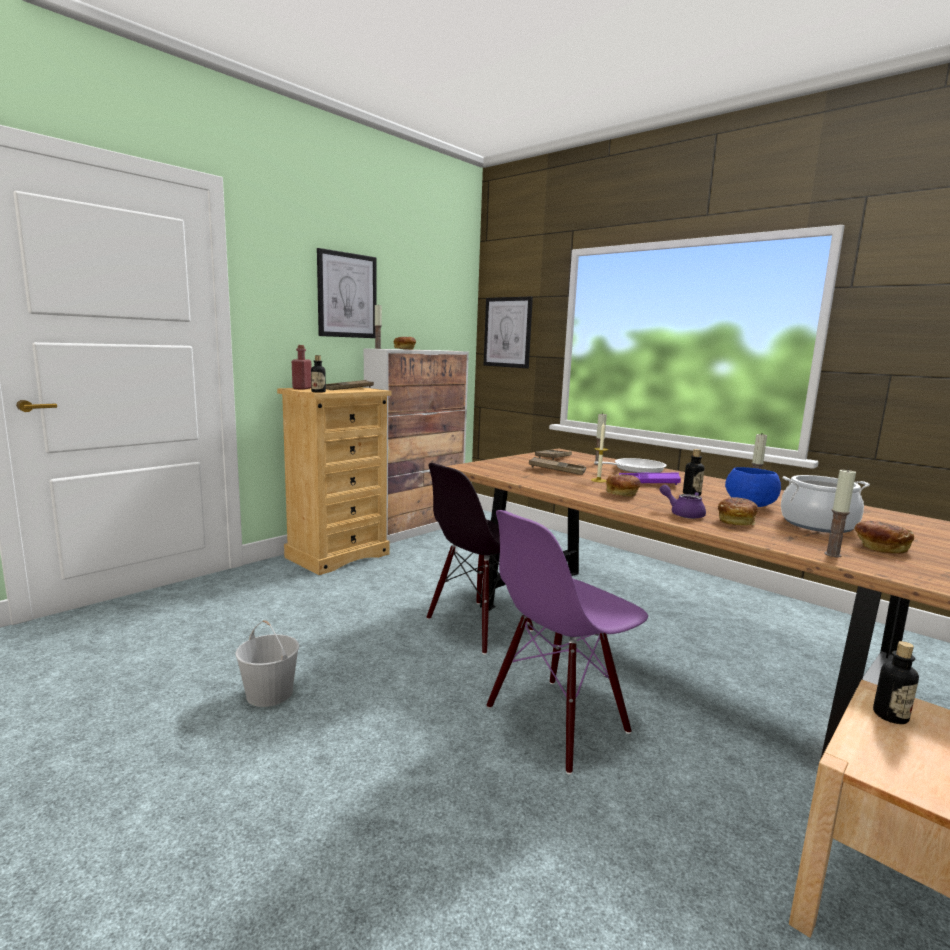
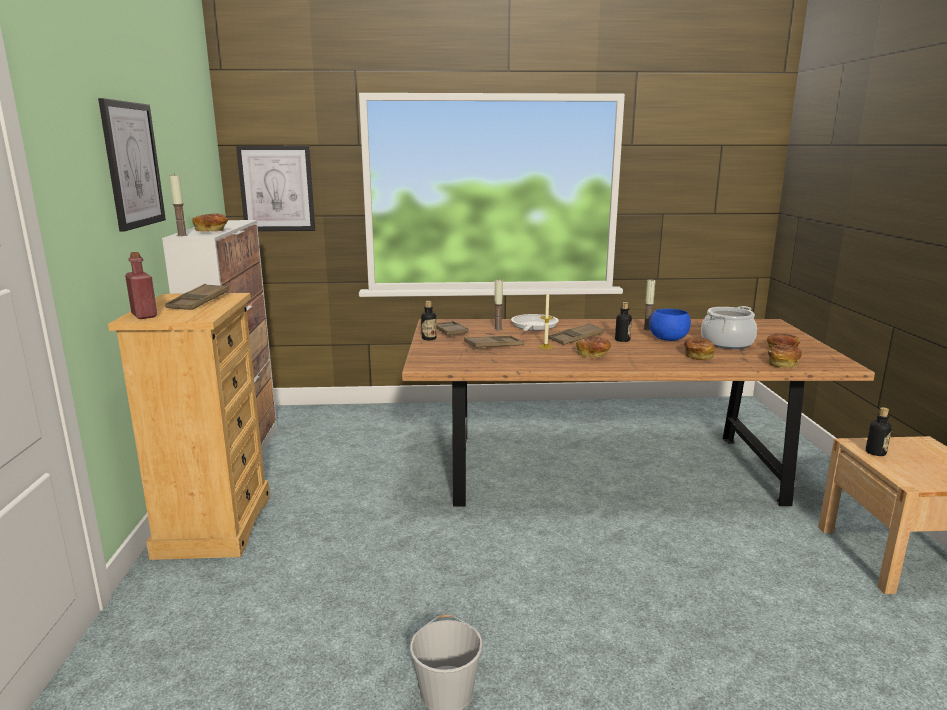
camera: 45 degrees left, 5 degrees up
bottle [311,355,326,393] -> bottle moved to [421,301,437,340]
black chair [426,463,534,655] -> none
purple chair [486,510,648,775] -> none
purple tray [619,473,681,485] -> brown tray [549,323,605,345]
purple teapot [660,485,706,519] -> none
candle [824,468,856,557] -> bread [768,345,802,368]

